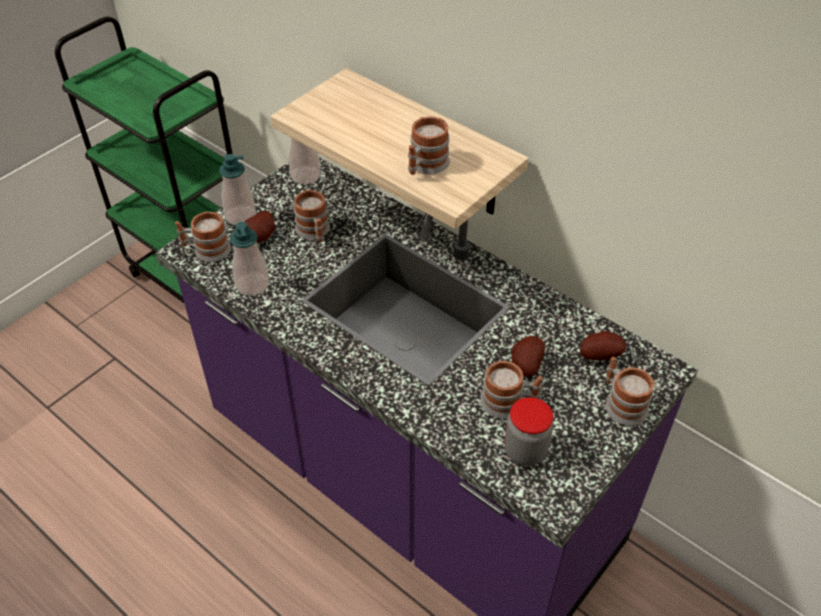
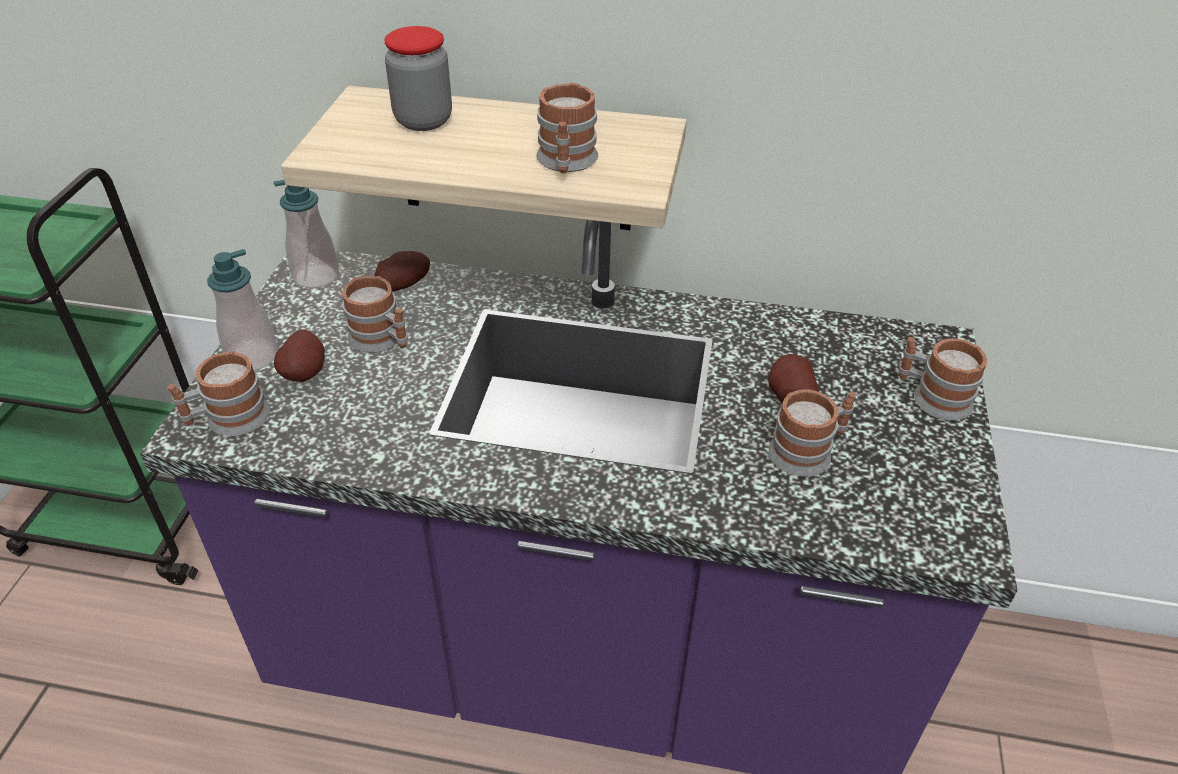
camera: 30 degrees left, 5 degrees down
soap dispenser [230,222,269,296] -> none
jar [504,397,554,466] -> jar moved to [385,26,452,131]
potato [580,331,626,360] -> potato moved to [374,251,430,291]

